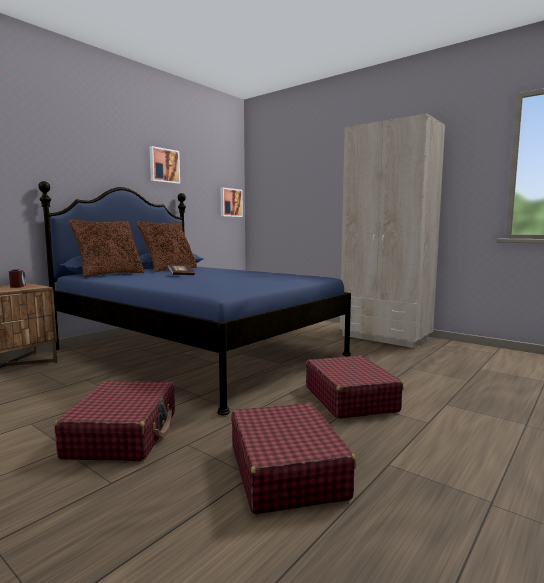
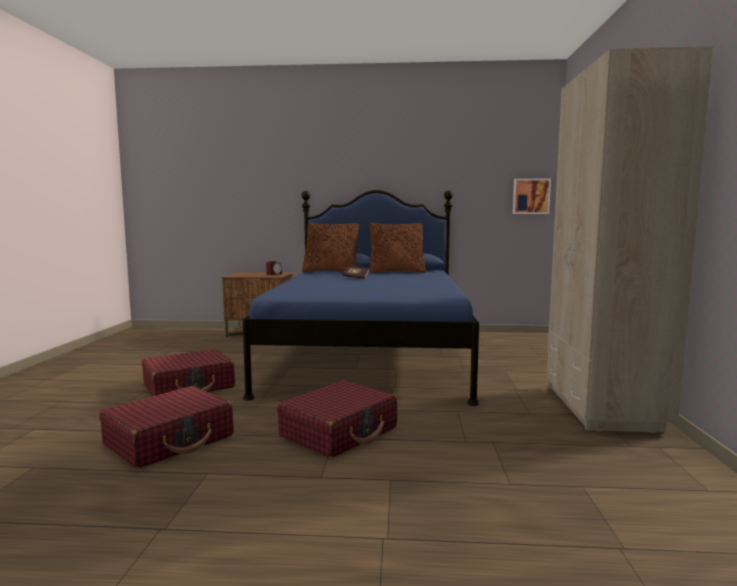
camera: 55 degrees right, 0 degrees up
picture [150,146,180,184] -> none

